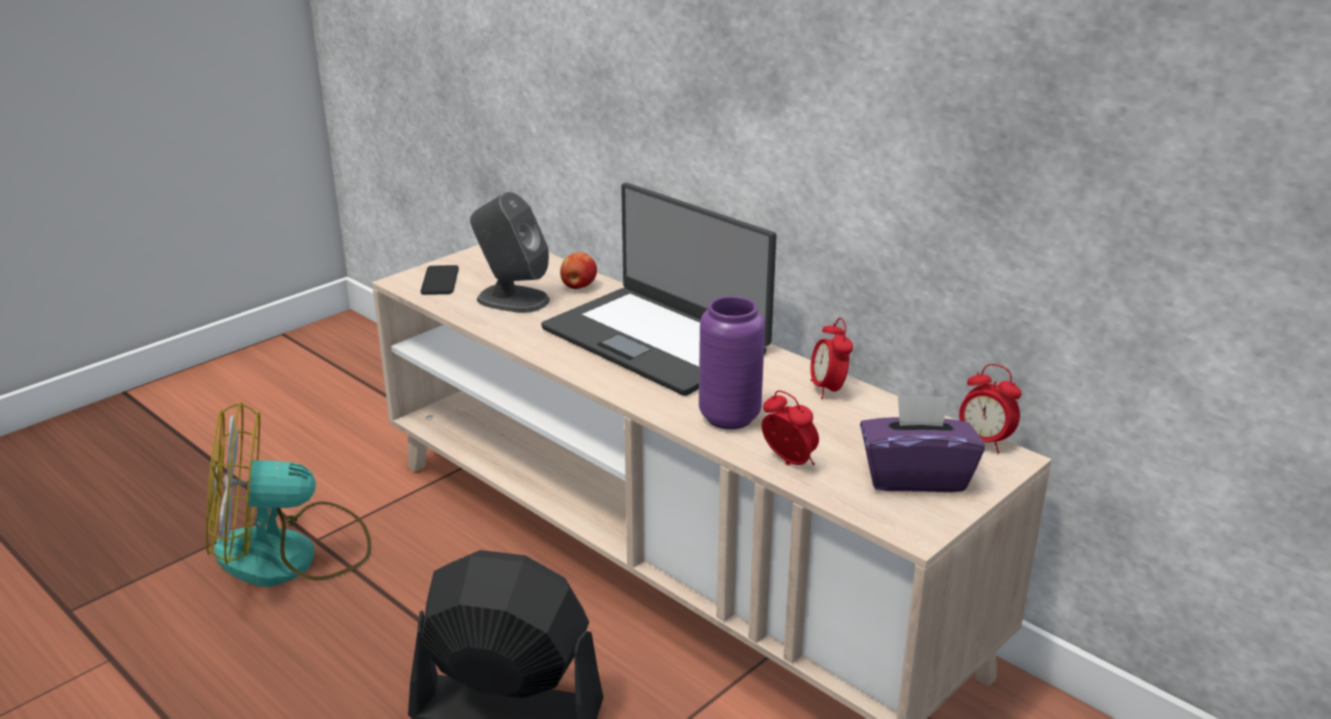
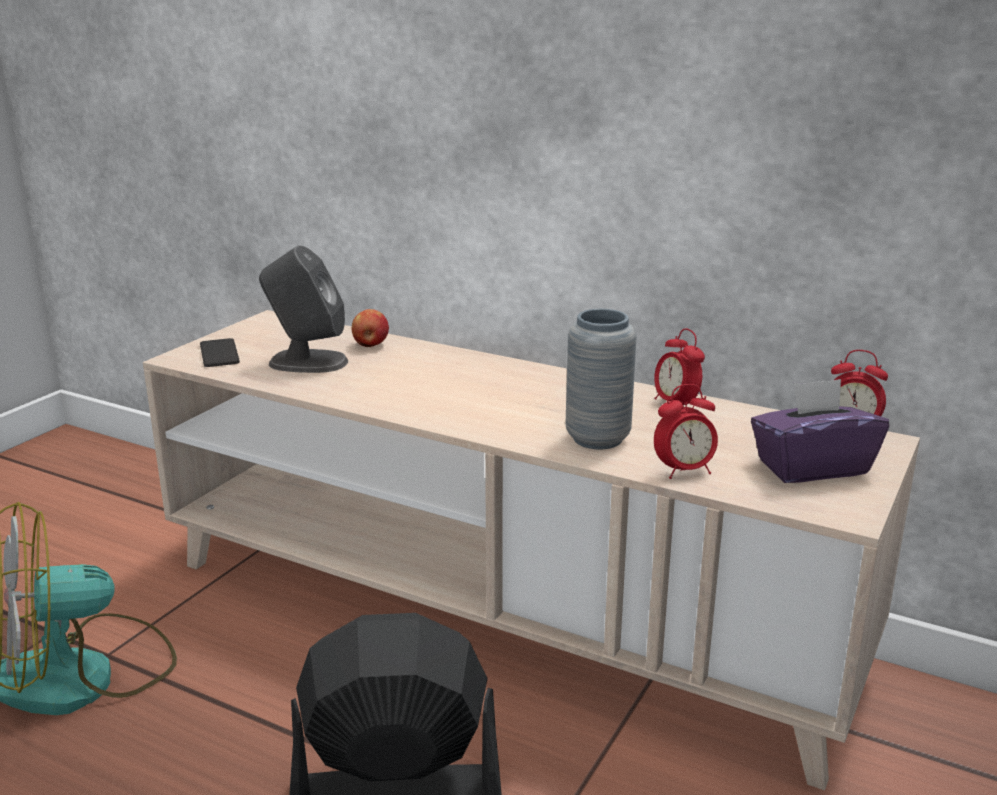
camera: 15 degrees left, 5 degrees down
laptop [541,183,777,396] -> none
purple vase [699,296,765,429] -> grey vase [565,309,636,450]
alarm clock [762,390,819,466] -> alarm clock turned 135 degrees clockwise [654,384,718,479]

